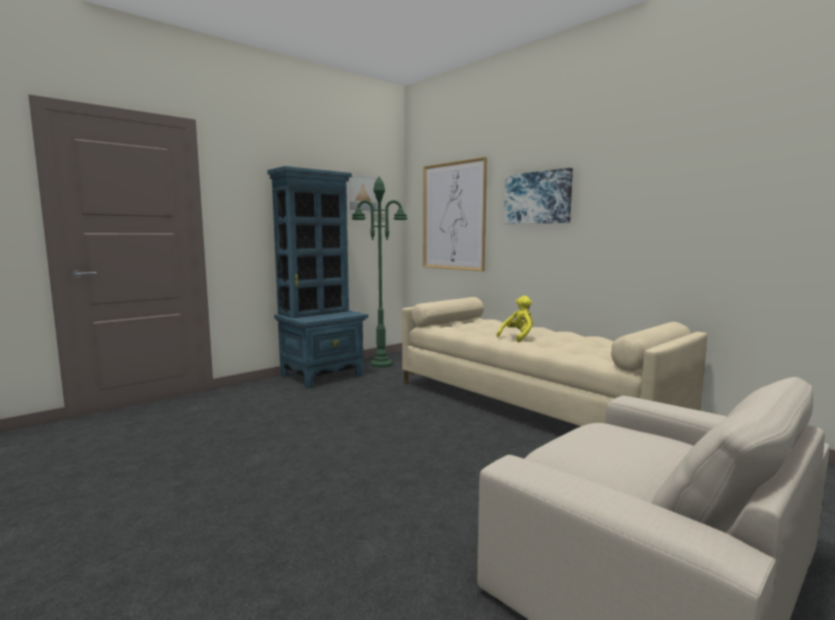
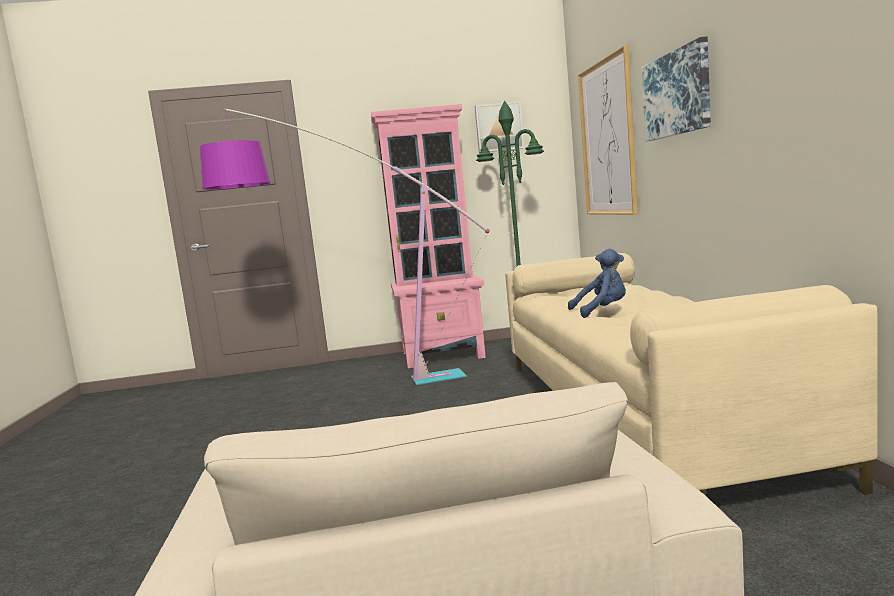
camera: 35 degrees right, 0 degrees up
blue cabinet [267,166,368,389] -> pink cabinet [371,104,486,368]
yellow plush toy [496,296,533,343] -> blue plush toy [568,249,626,318]
none -> floor lamp [200,108,490,385]

